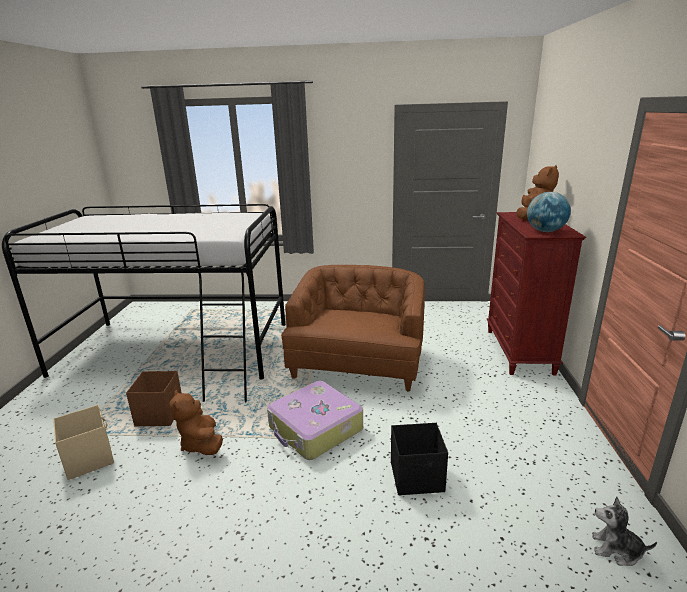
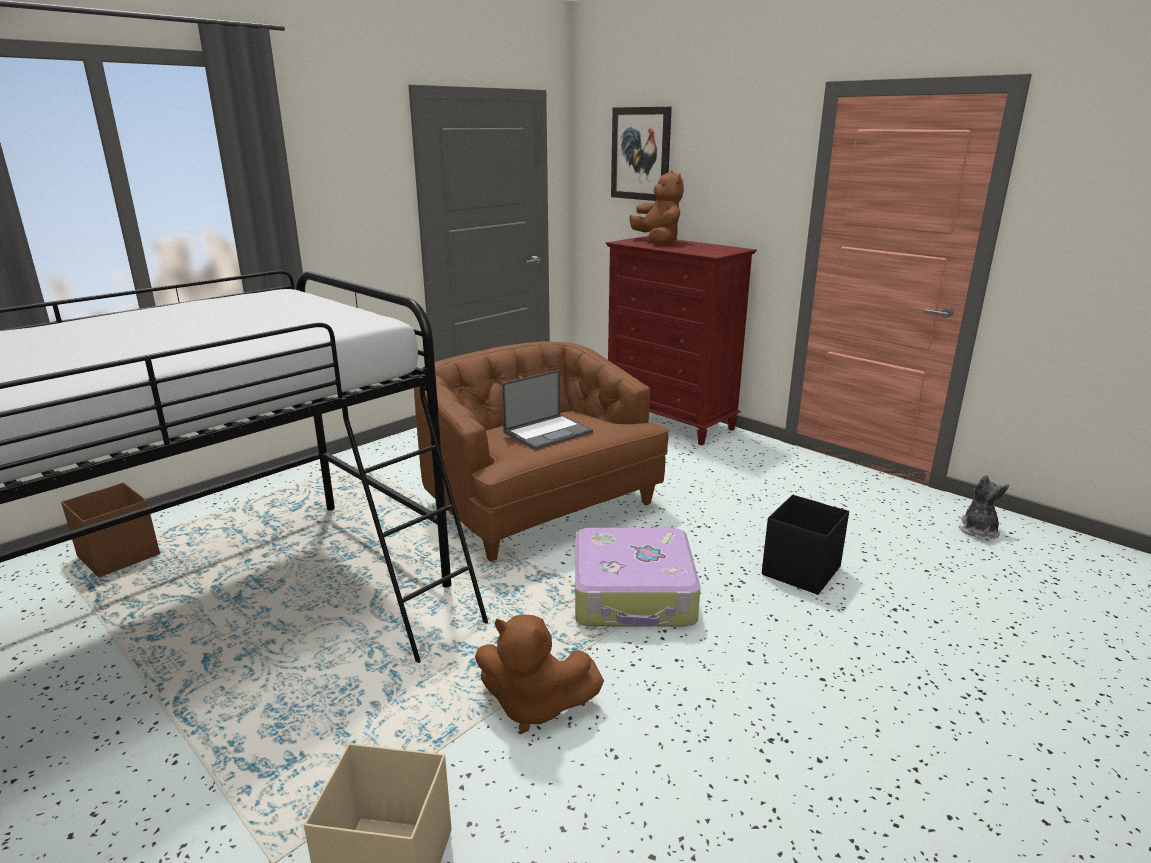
camera: 50 degrees left, 0 degrees up
brown storage box [126,371,182,426] -> brown storage box moved to [61,482,160,578]
globe [527,192,571,232] -> none
plush toy [592,497,657,566] -> plush toy turned 135 degrees clockwise [959,475,1009,539]
none -> laptop [502,370,593,450]
none -> picture [611,107,672,201]

